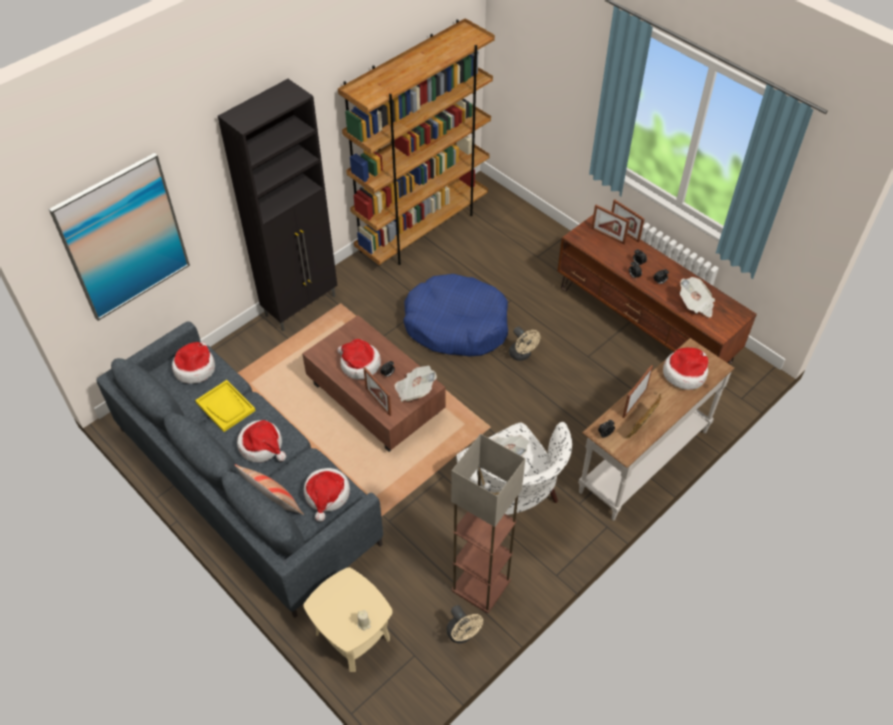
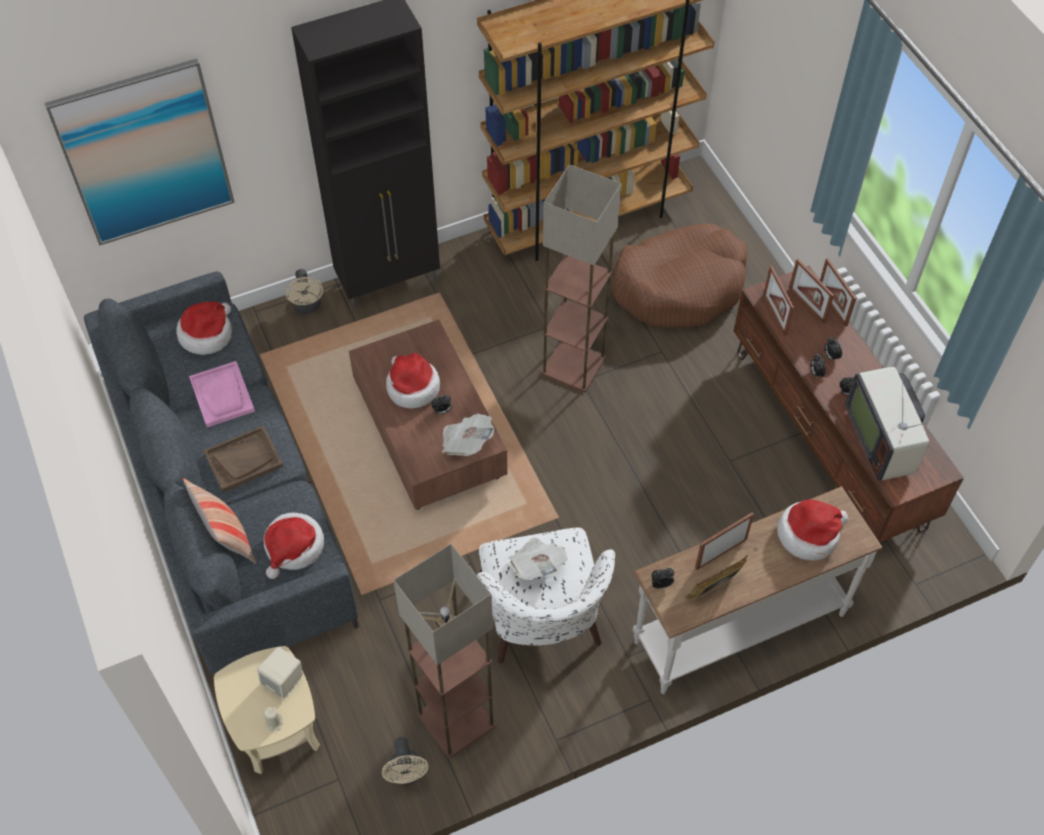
camera: 20 degrees right, 5 degrees up
yellow tray [195,380,256,432] -> pink tray [189,361,255,427]
hat [237,420,286,462] -> brown tray [203,425,284,492]
picture frame [364,367,391,416] -> picture frame moved to [763,266,794,336]
blue dog bed [403,274,508,356] -> floor lamp [541,164,622,393]
beige fan [509,327,540,361] -> beige fan moved to [285,269,323,314]
newspaper [680,277,715,318] -> television [845,367,929,481]
none -> beige speaker [257,647,303,698]
none -> brown dog bed [611,224,747,328]

